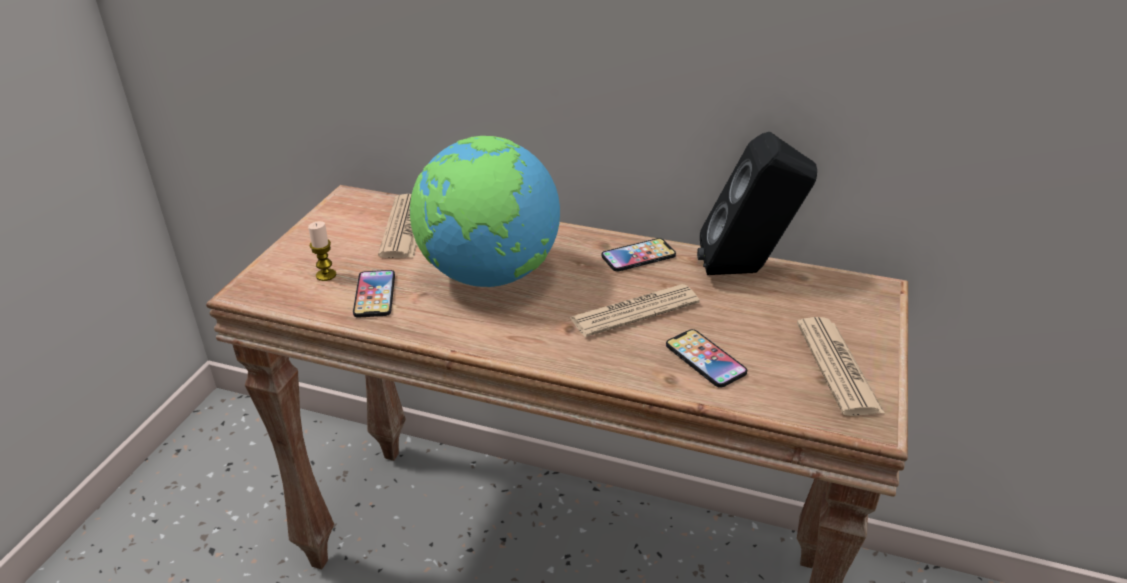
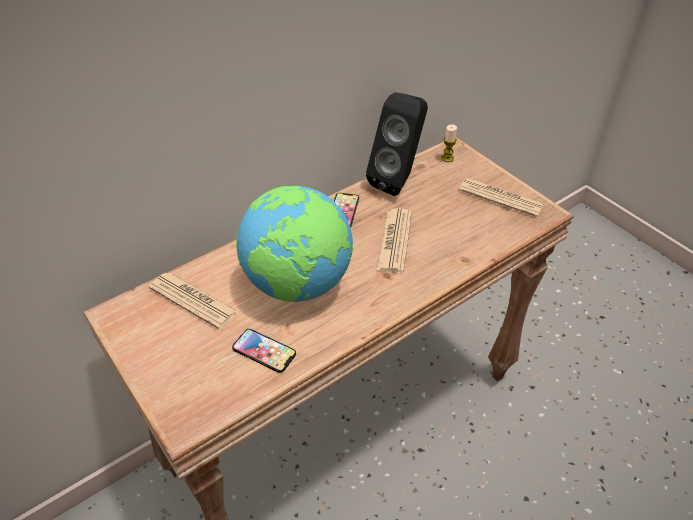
camera: 55 degrees left, 10 degrees up
candle [308,221,336,281] -> candle moved to [441,124,457,162]
phone [666,329,747,388] -> none

